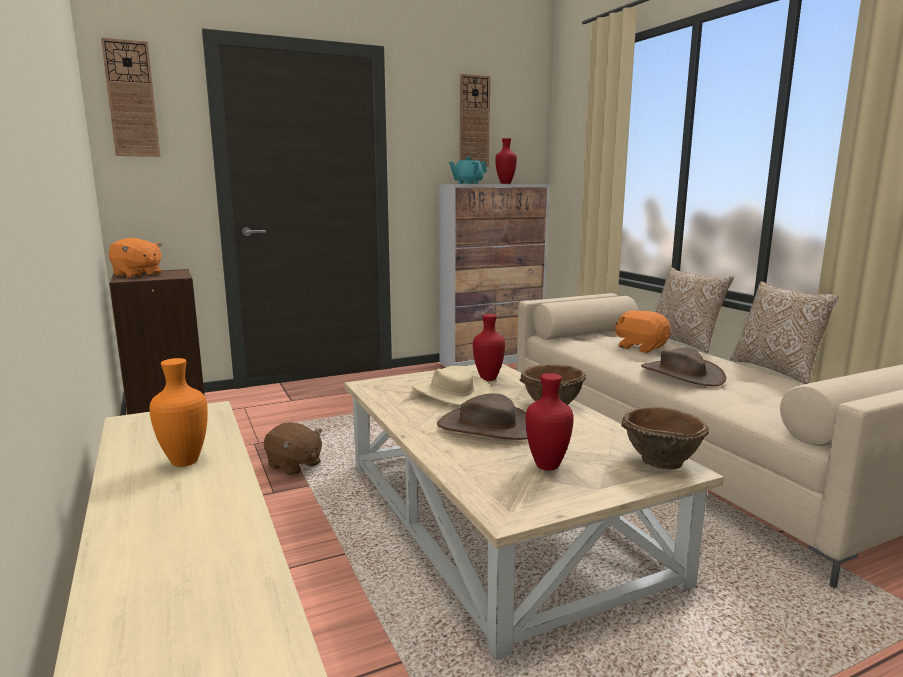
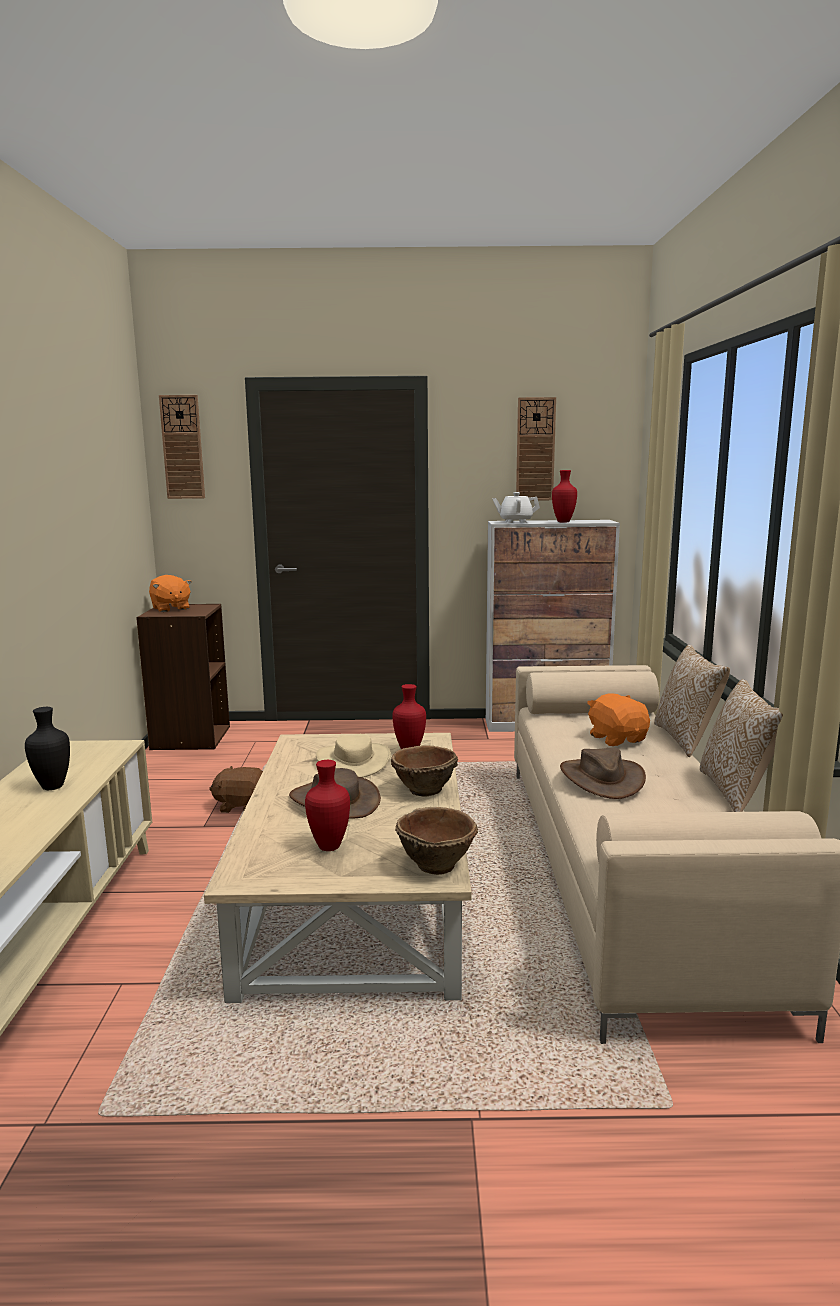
camera: 25 degrees right, 0 degrees up
orange vase [149,358,208,467] -> black vase [25,707,70,790]
brown plush toy [264,422,323,476] -> brown plush toy turned 120 degrees clockwise [209,766,263,813]
turquoise teapot [449,157,487,184] -> white teapot [492,492,540,523]

